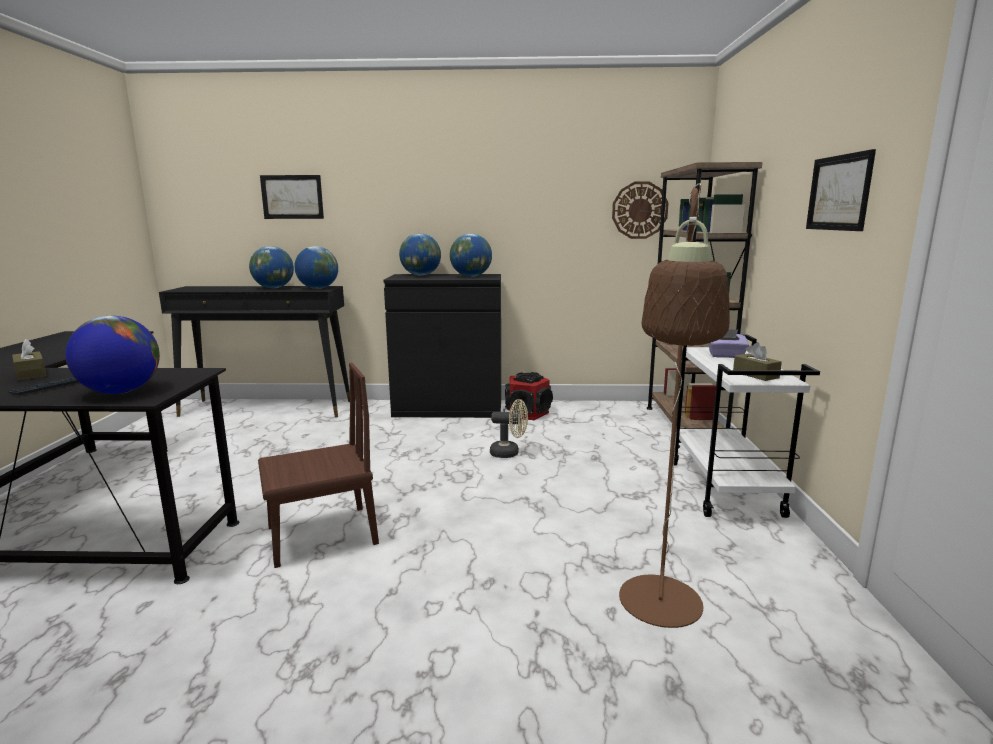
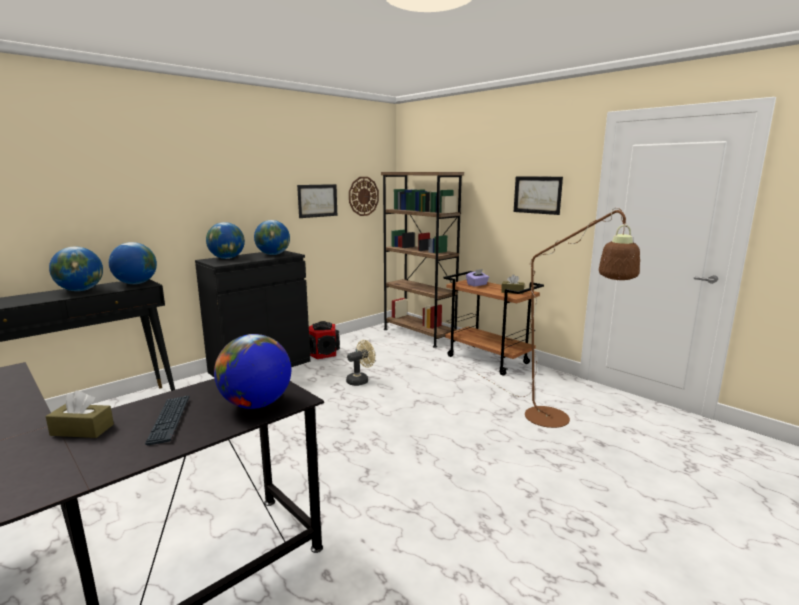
camera: 45 degrees left, 0 degrees up
brown chair [258,363,379,568] -> none
picture [260,175,324,219] -> picture moved to [297,184,337,218]
white cart [673,335,820,518] -> brown cart [443,271,544,376]

